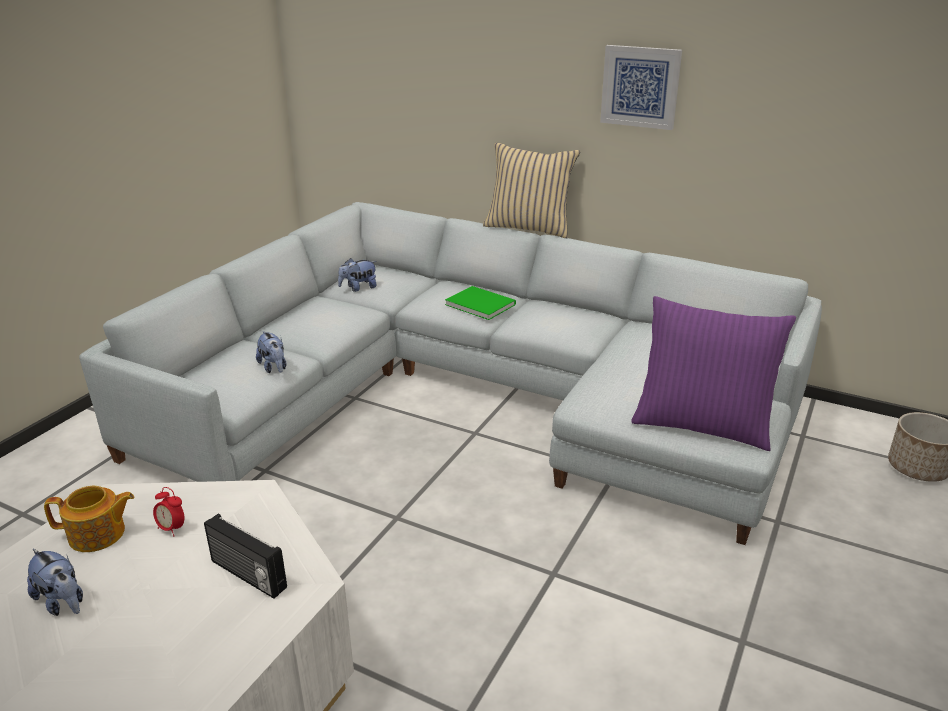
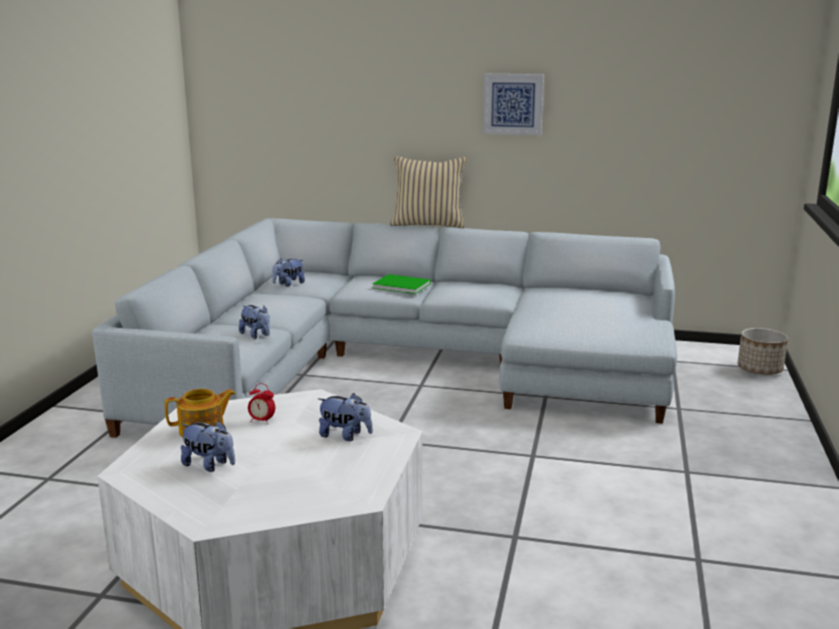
camera: 15 degrees left, 10 degrees down
radio [204,514,287,599] -> plush toy [318,393,373,441]
purple pillow [631,296,796,451] -> none

